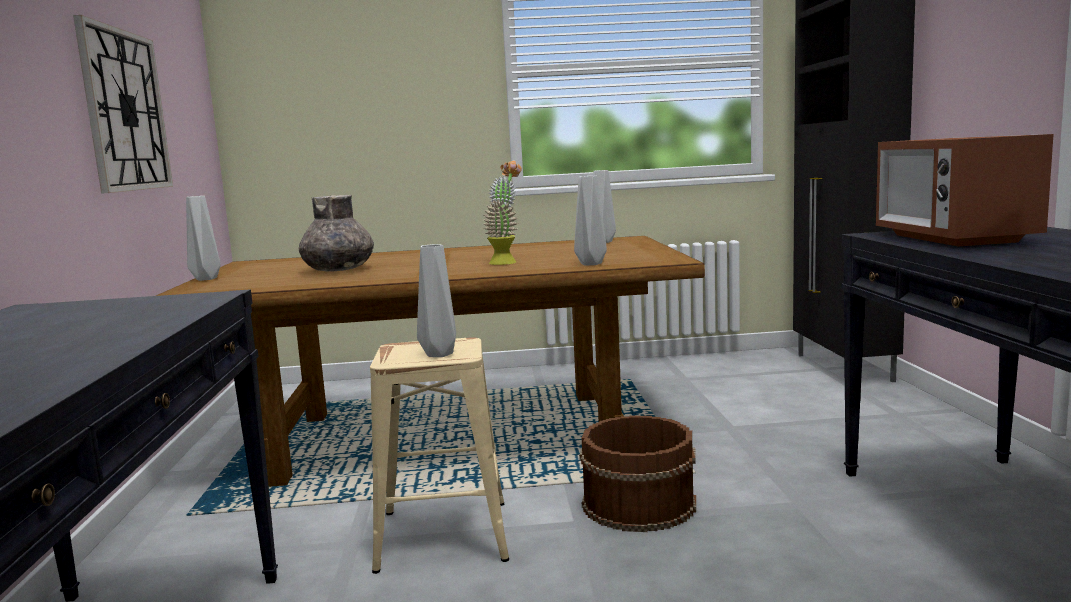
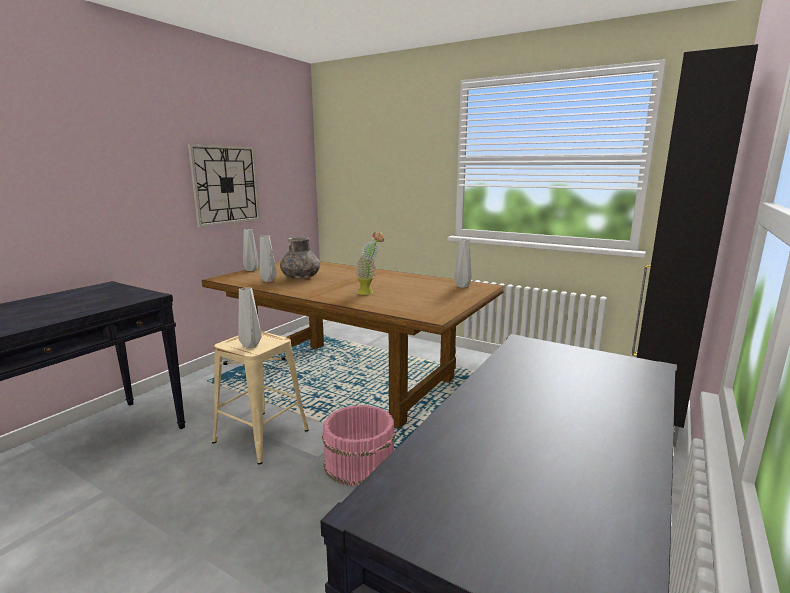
camera: 35 degrees right, 5 degrees up
grey vase [574,176,607,265] -> grey vase moved to [260,236,277,282]
brown bucket [579,416,696,532] -> pink bucket [322,405,395,486]
microwave [876,134,1054,247] -> none

